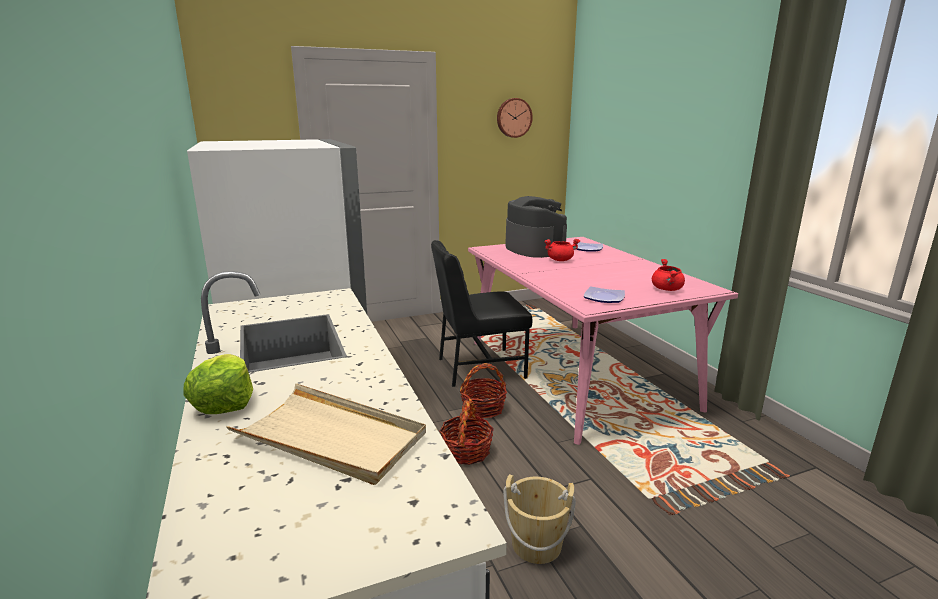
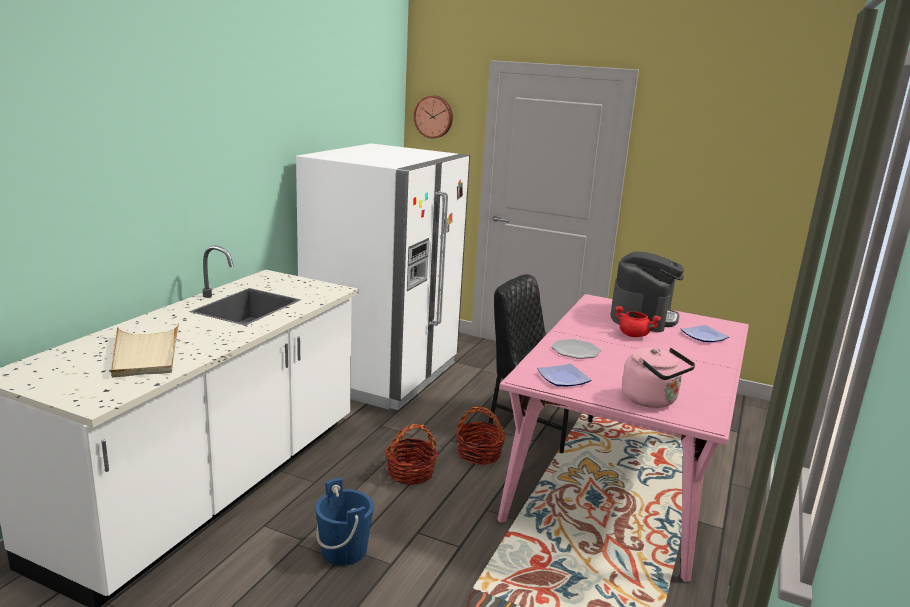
camera: 45 degrees right, 0 degrees up
lettuce [184,354,253,414] -> none
wall clock [497,98,533,138] -> wall clock moved to [413,95,453,138]
beige bucket [503,474,576,564] -> blue bucket [315,478,374,566]
red cooking pot [652,259,685,291] -> pink kettle [622,348,696,408]
none -> plate [551,339,601,359]

